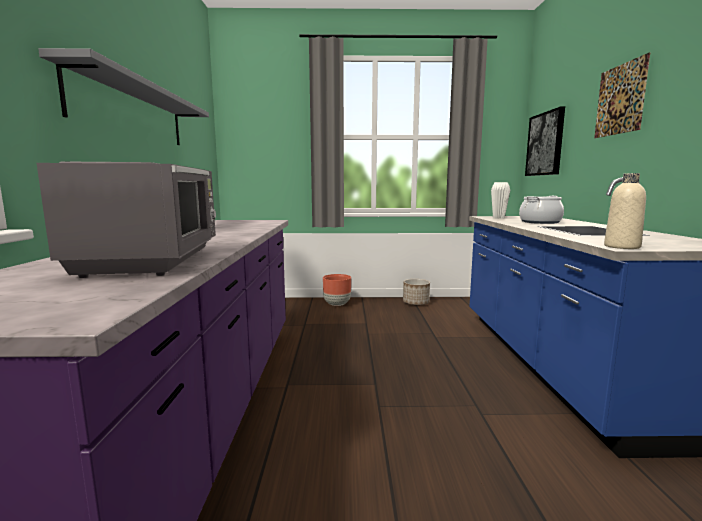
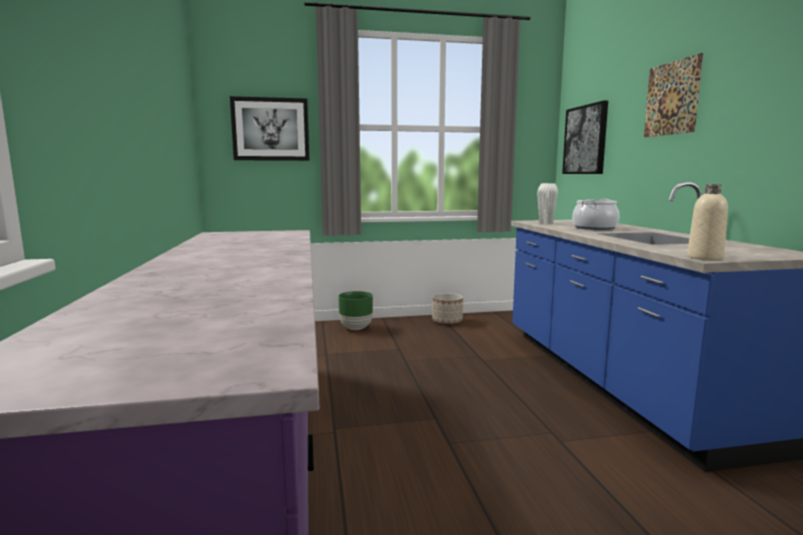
camera: 10 degrees left, 0 degrees up
grey microwave [37,161,216,278] -> none
grey shelf [38,48,209,145] -> none
brown planter [323,274,351,306] -> green planter [338,291,373,330]
none -> picture [230,96,309,161]

